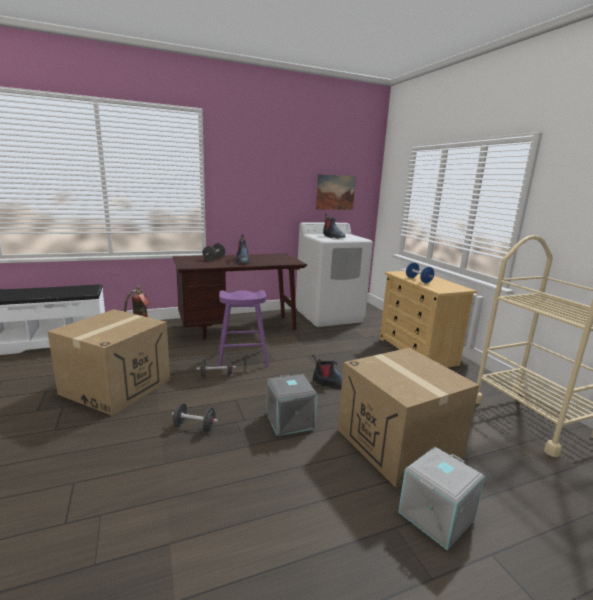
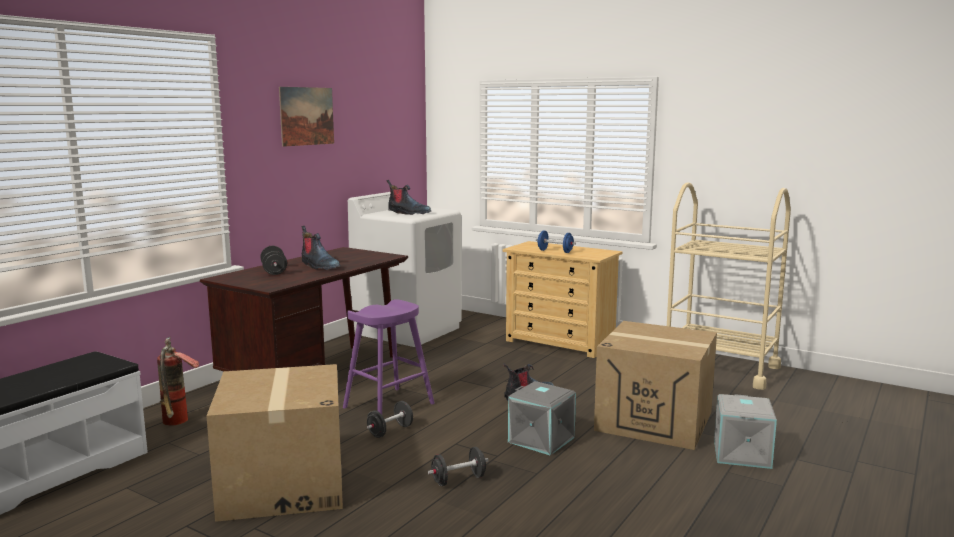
camera: 35 degrees left, 5 degrees down
picture [316,174,356,210] -> picture moved to [279,87,334,147]

